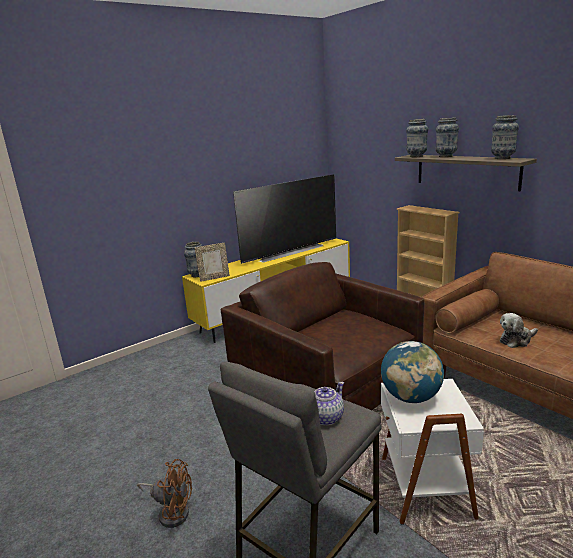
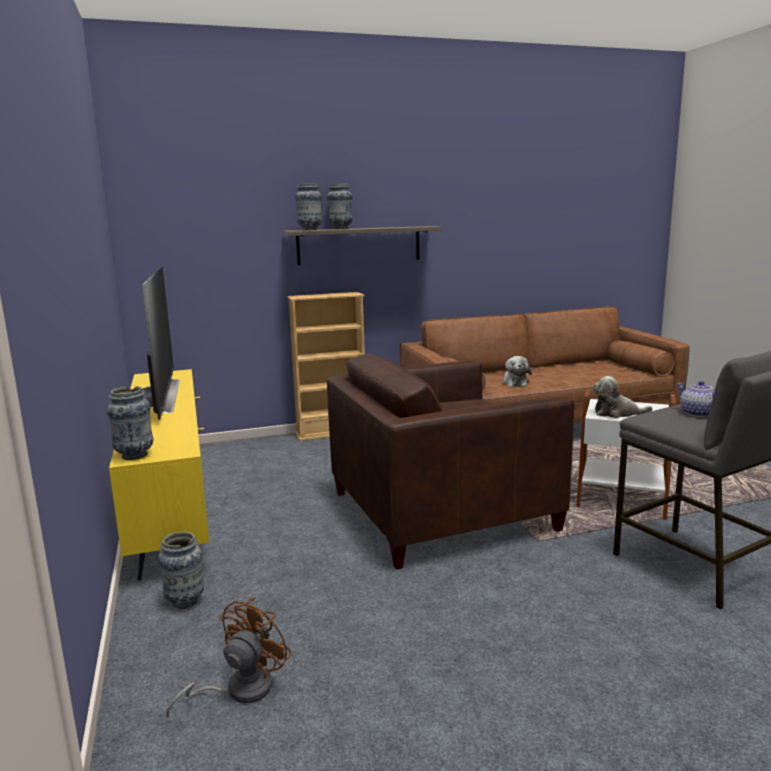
camera: 70 degrees left, 5 degrees down
brown fan [137,459,192,528] -> brown fan moved to [166,597,292,719]
picture frame [195,243,230,282] -> none
globe [381,341,444,403] -> plush toy [593,376,653,418]
vase [491,115,519,159] -> vase moved to [158,532,204,609]

